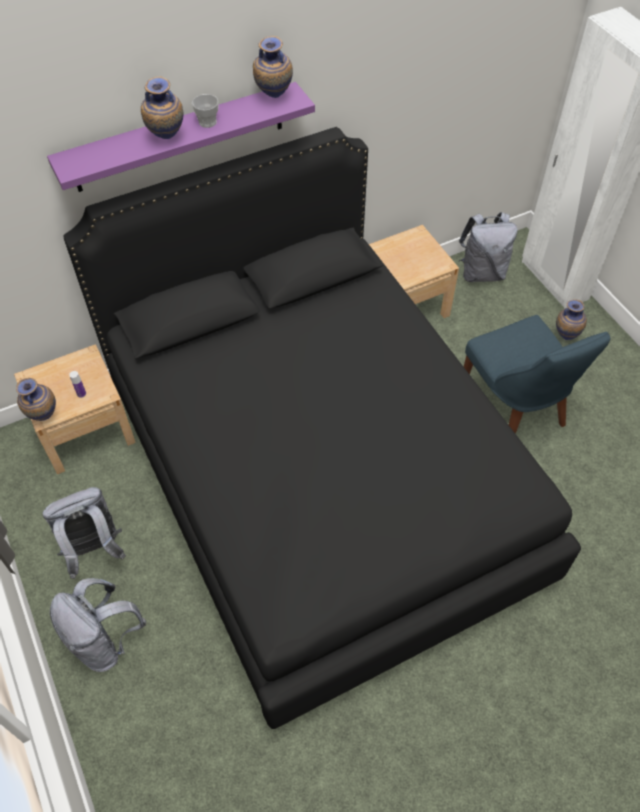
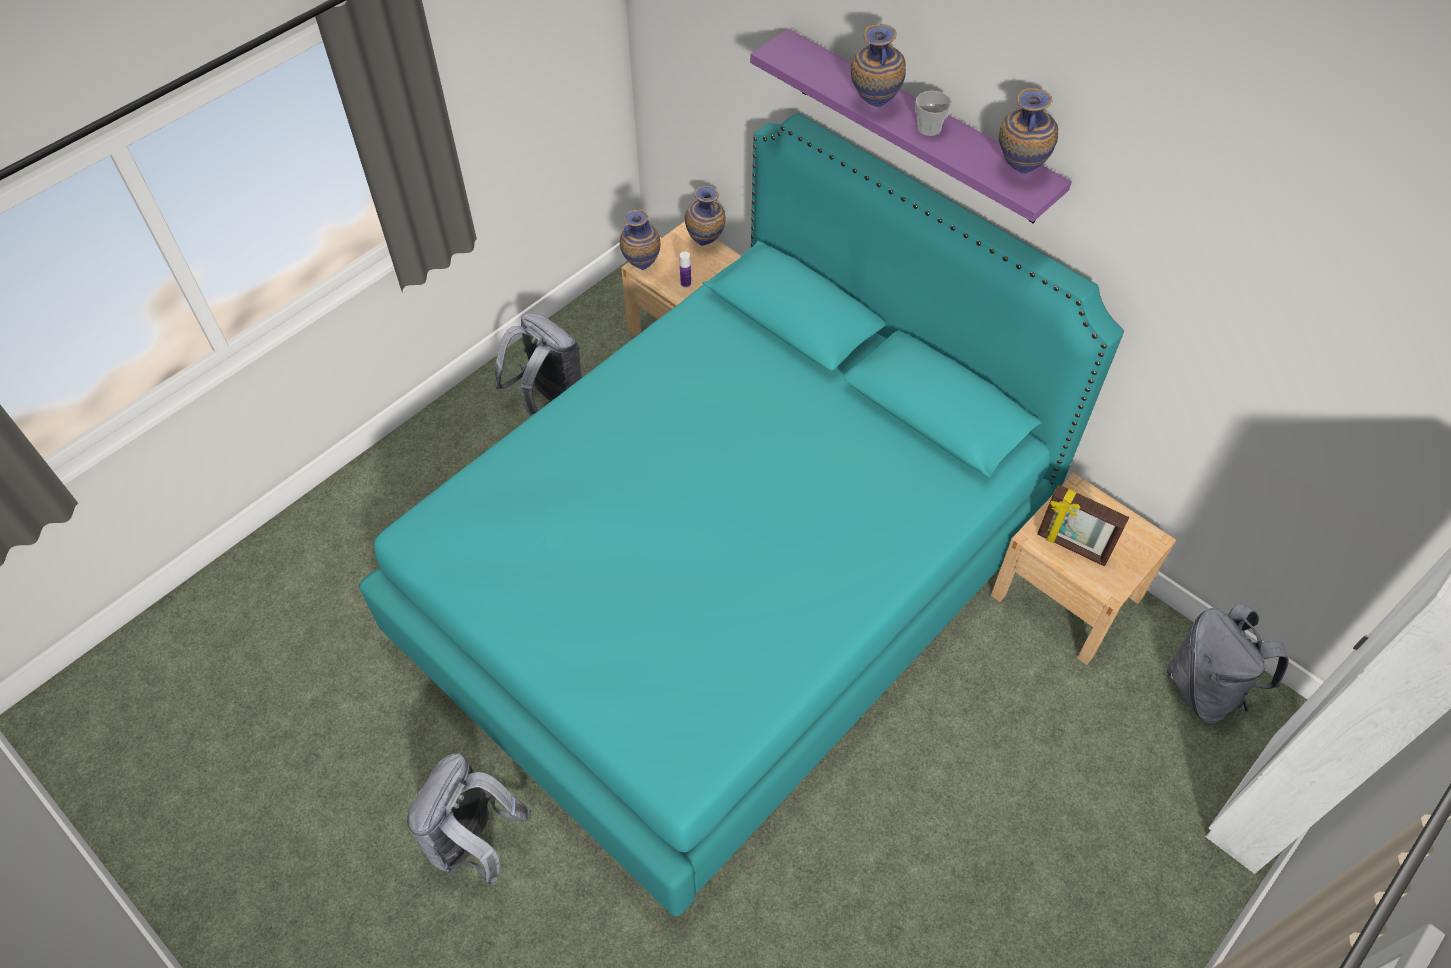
camera: 70 degrees right, 0 degrees up
grey backpack [50,578,146,672] -> grey backpack moved to [407,754,532,887]
black bed [64,127,581,729] -> turquoise bed [359,113,1124,917]
blue chair [464,315,610,434] -> none
vase [556,299,587,340] -> vase moved to [685,186,726,246]
none -> picture frame [1037,485,1129,567]

